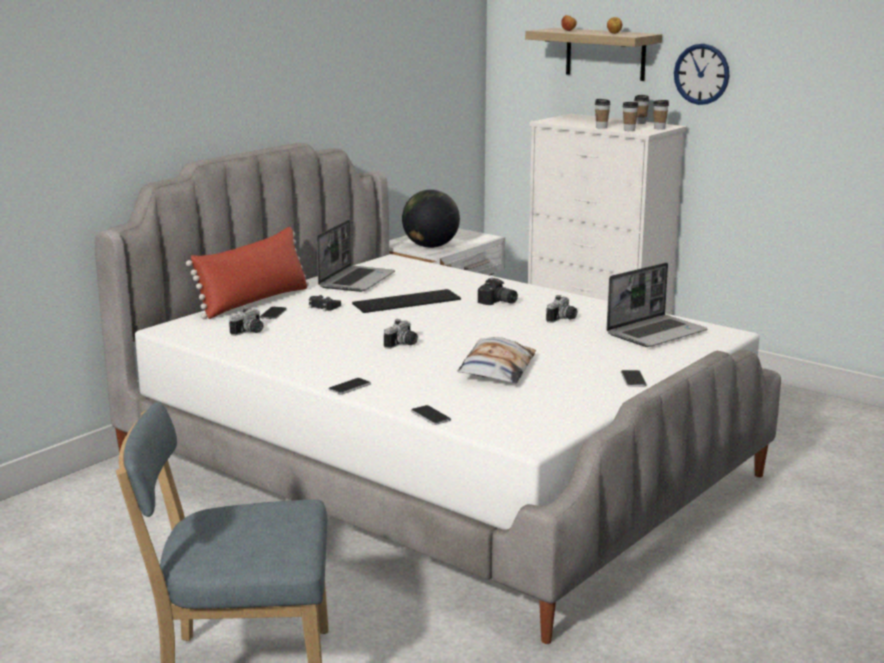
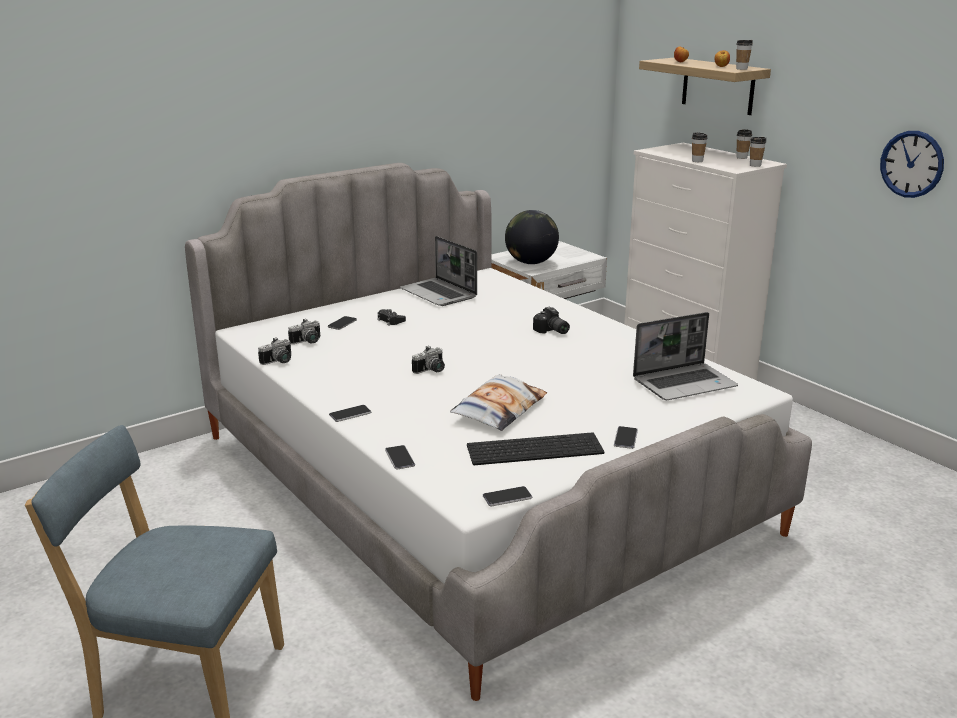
camera: 15 degrees right, 5 degrees up
red pillow [186,227,309,319] -> none
laptop [317,220,395,292] -> laptop turned 105 degrees clockwise [400,236,477,306]
keyboard [352,289,461,313] -> keyboard moved to [467,432,604,465]
camera [546,295,577,323] -> camera moved to [258,337,291,365]
cup [623,102,638,131] -> cup moved to [736,40,753,70]
wall clock [674,44,729,105] -> wall clock moved to [880,131,944,198]
none -> phone [483,486,532,506]

